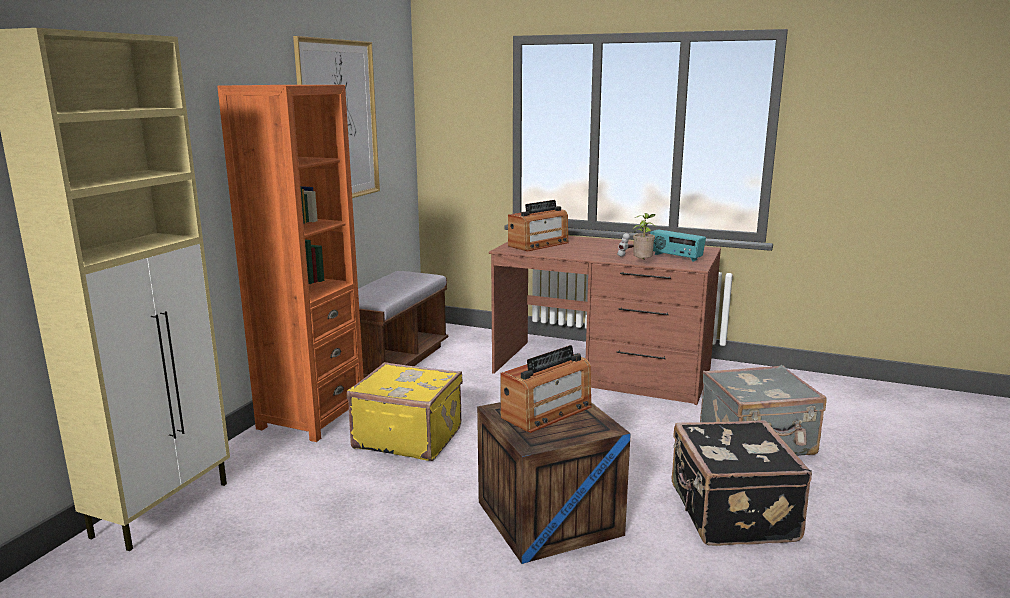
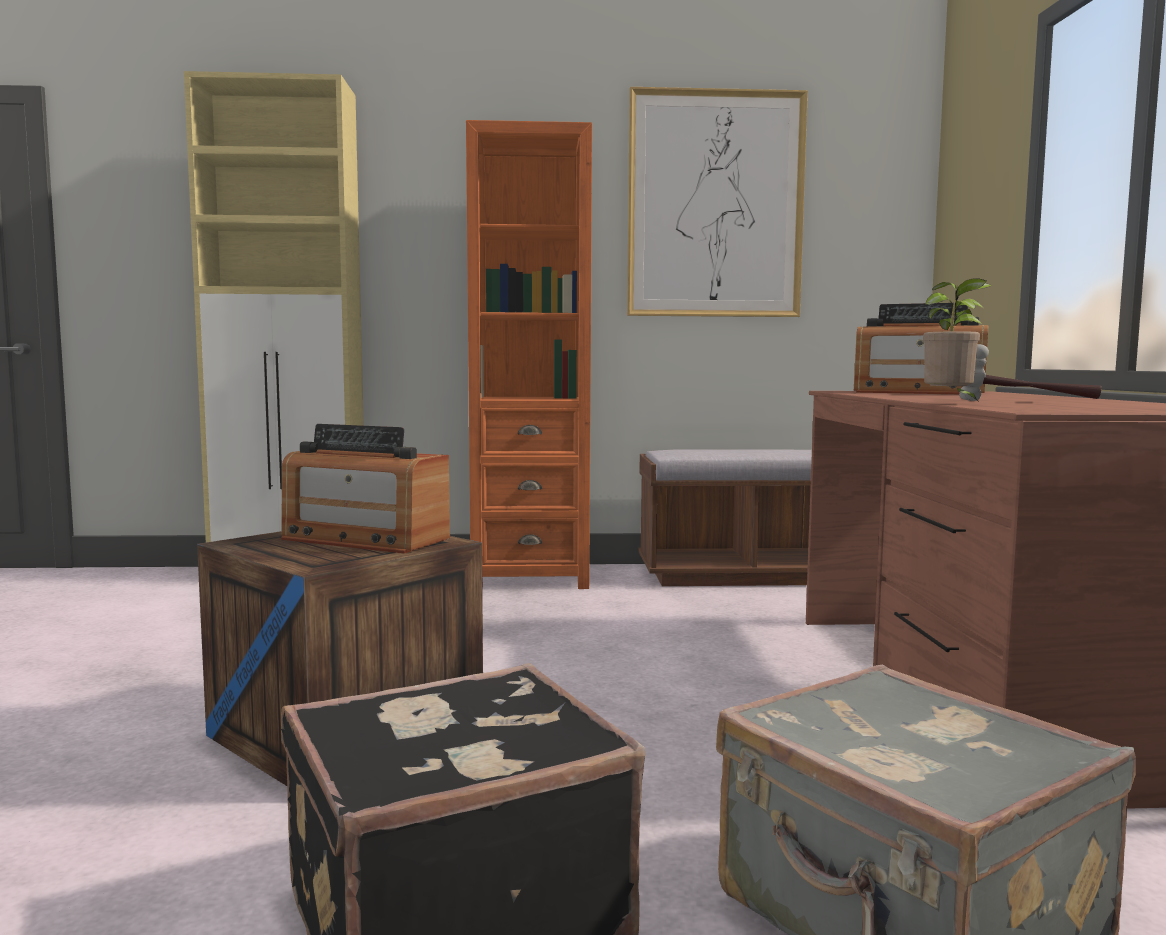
camera: 65 degrees right, 10 degrees down
yellow suitcase [347,362,463,461] -> none
radio [650,229,706,262] -> none

